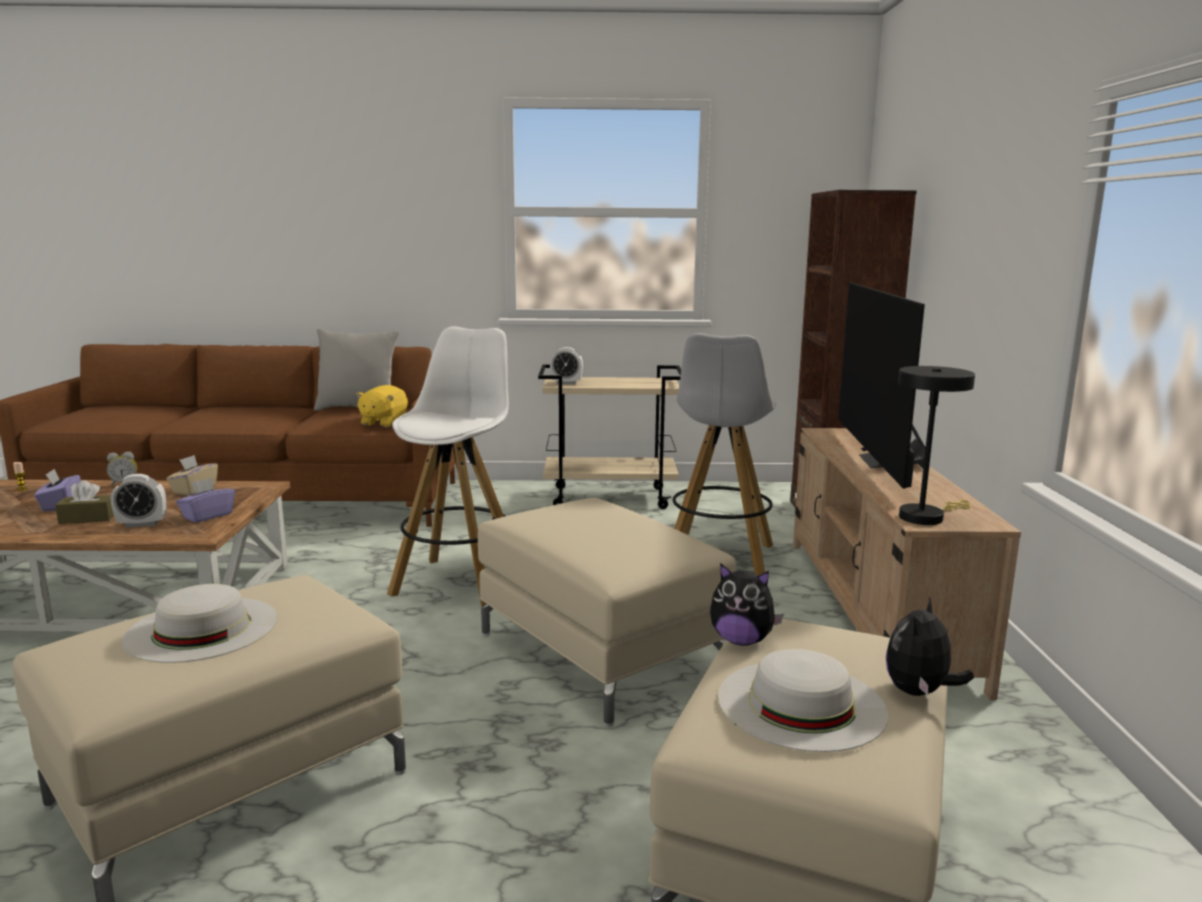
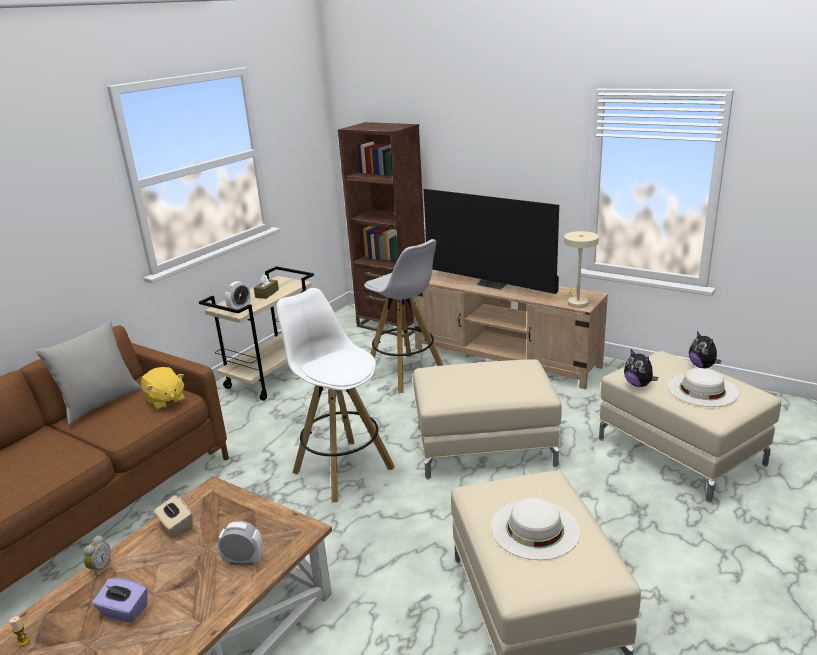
camera: 55 degrees left, 10 degrees up
brown tissue box [55,480,114,524] -> brown tissue box moved to [254,274,279,299]
alarm clock [111,474,166,528] -> alarm clock turned 105 degrees counterclockwise [217,521,263,565]
purple tissue box [176,478,235,523] -> none
plush toy [710,563,784,646] -> plush toy turned 90 degrees clockwise [624,350,658,387]
black table lamp [898,366,975,525] -> beige table lamp [564,231,599,308]

